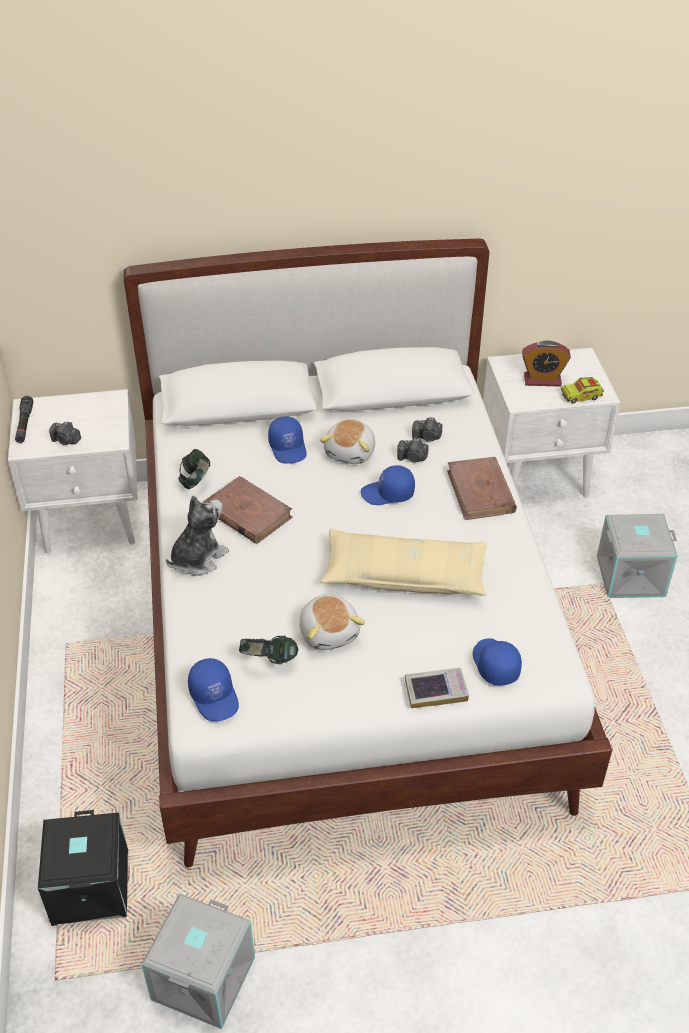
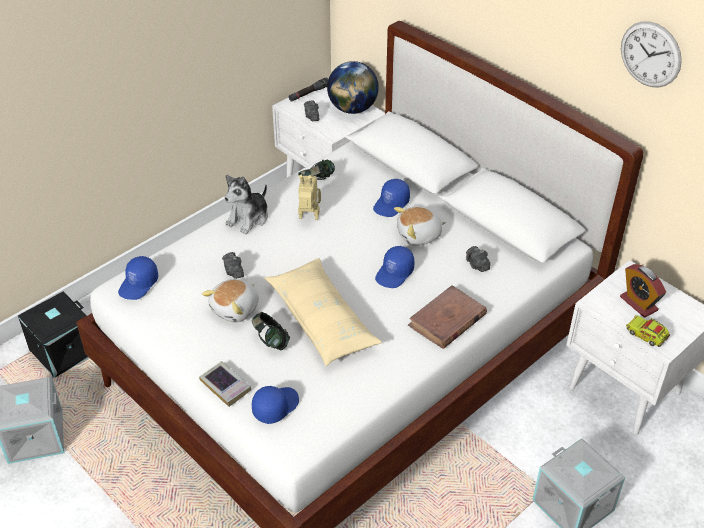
camera: 55 degrees right, 0 degrees up
plush toy [166,495,229,576] -> plush toy turned 120 degrees clockwise [224,175,268,234]
brown book [204,476,293,544] -> toy robot [298,175,321,220]
headphones [239,636,298,664] -> headphones moved to [252,312,290,350]
blue cap [361,465,415,505] -> blue cap turned 105 degrees counterclockwise [375,246,414,288]
camera [397,438,429,463] -> camera moved to [222,252,244,279]
none -> globe [327,61,379,114]
none -> wall clock [621,21,682,88]

